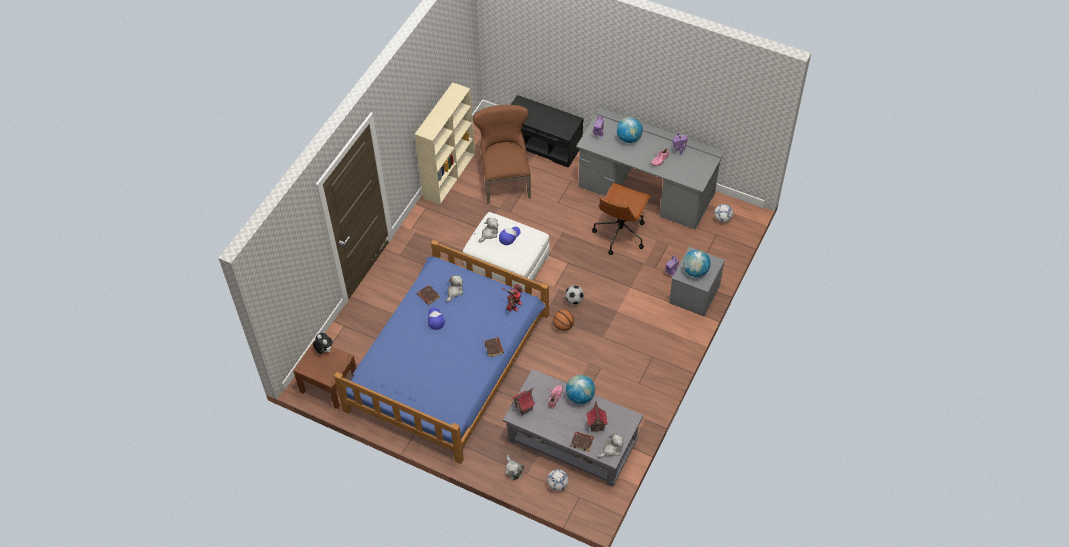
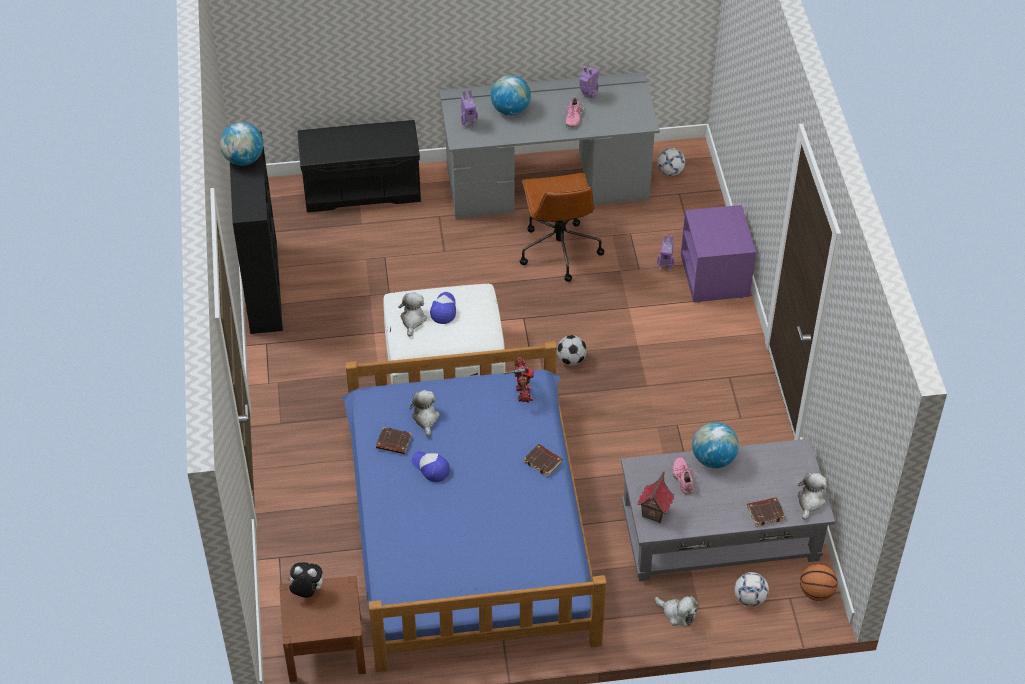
camera: 35 degrees left, 5 degrees down
beige bookcase [415,82,475,205] -> black bookcase [230,131,283,334]
brown chair [473,105,531,204] -> none
basketball [553,309,574,331] -> basketball moved to [800,564,837,601]
toy house [586,401,608,432] -> none
grey nightstand [669,247,725,316] -> purple nightstand [681,205,756,303]
globe [683,250,711,277] -> globe moved to [220,122,263,166]

